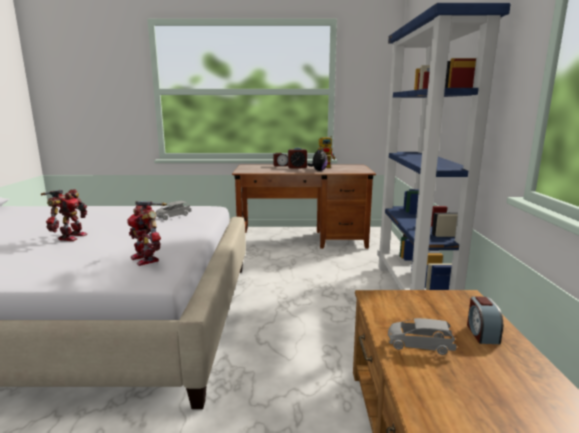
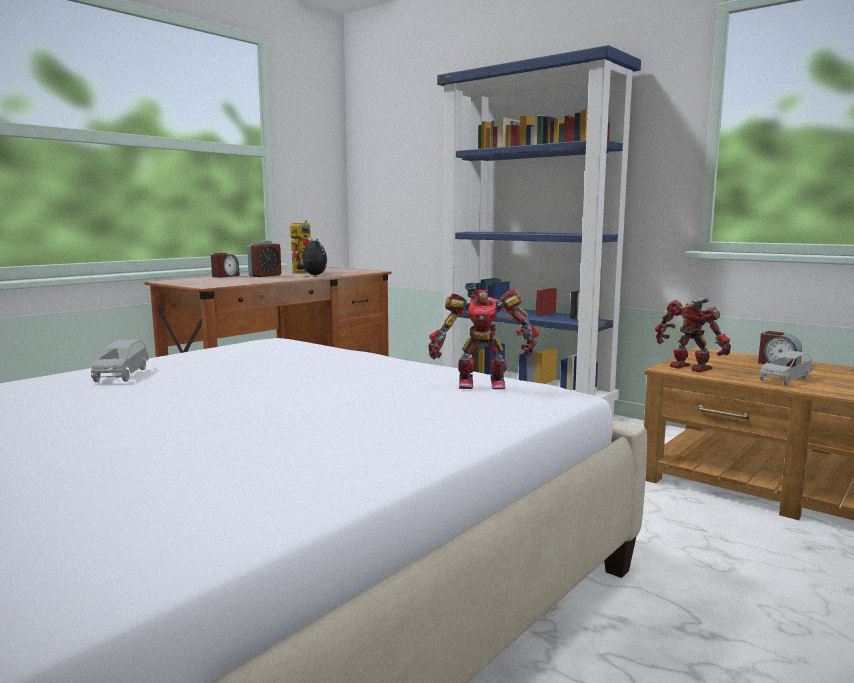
camera: 50 degrees left, 5 degrees down
toy robot [41,189,87,241] -> toy robot moved to [655,297,731,372]
grey toy car [156,201,191,220] -> grey toy car moved to [91,340,149,382]

